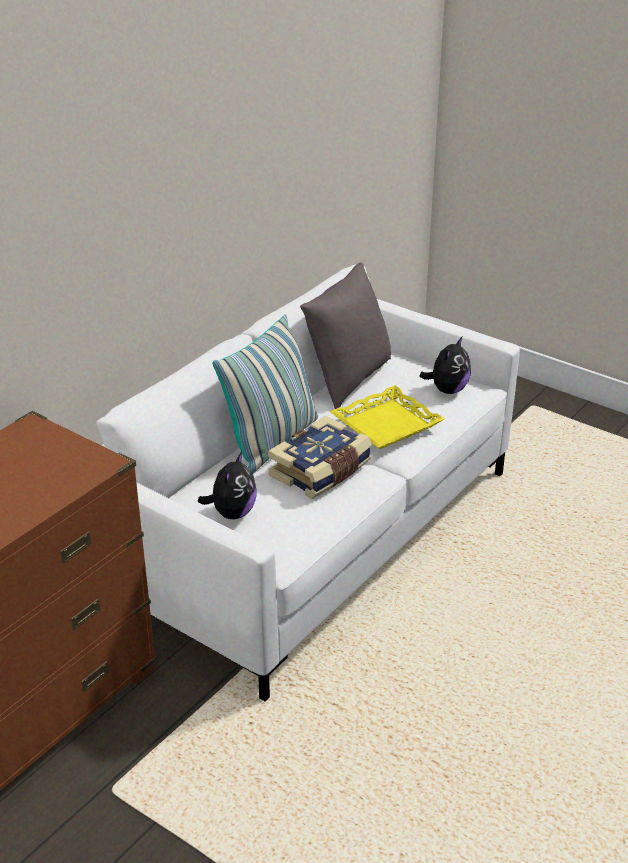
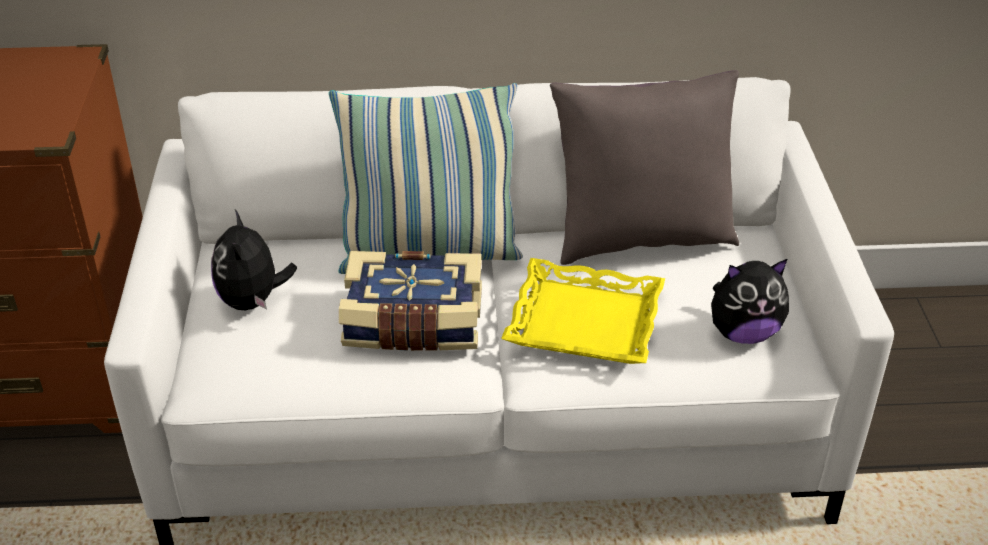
camera: 50 degrees right, 5 degrees up
plush toy [198,451,257,519] -> plush toy turned 105 degrees clockwise [211,209,297,310]

